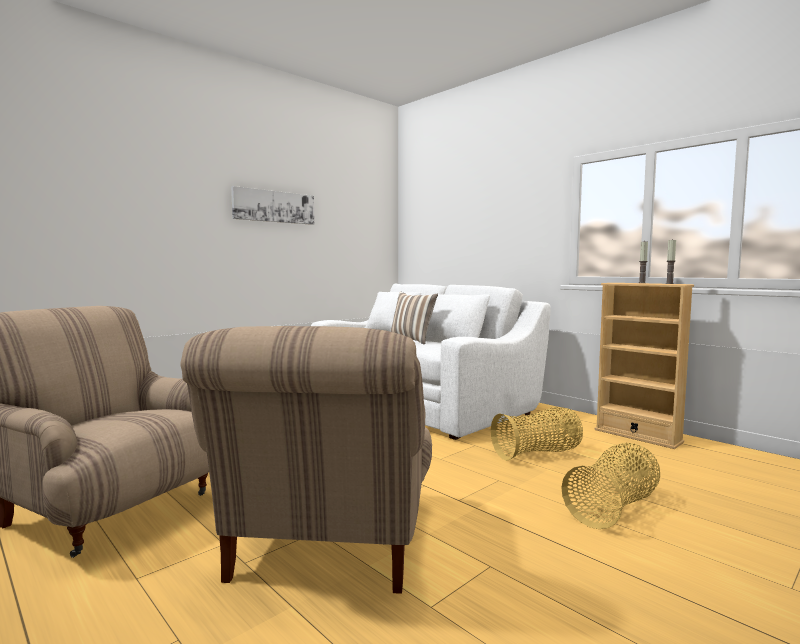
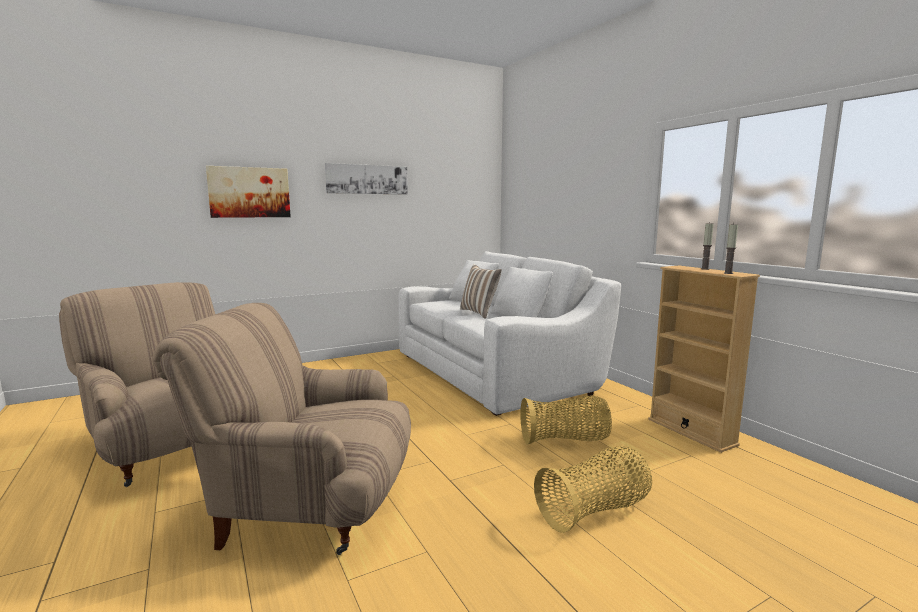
camera: 15 degrees right, 5 degrees up
beige armchair [180,326,432,594] -> beige armchair turned 75 degrees clockwise [152,303,411,555]
none -> picture [206,166,291,218]

